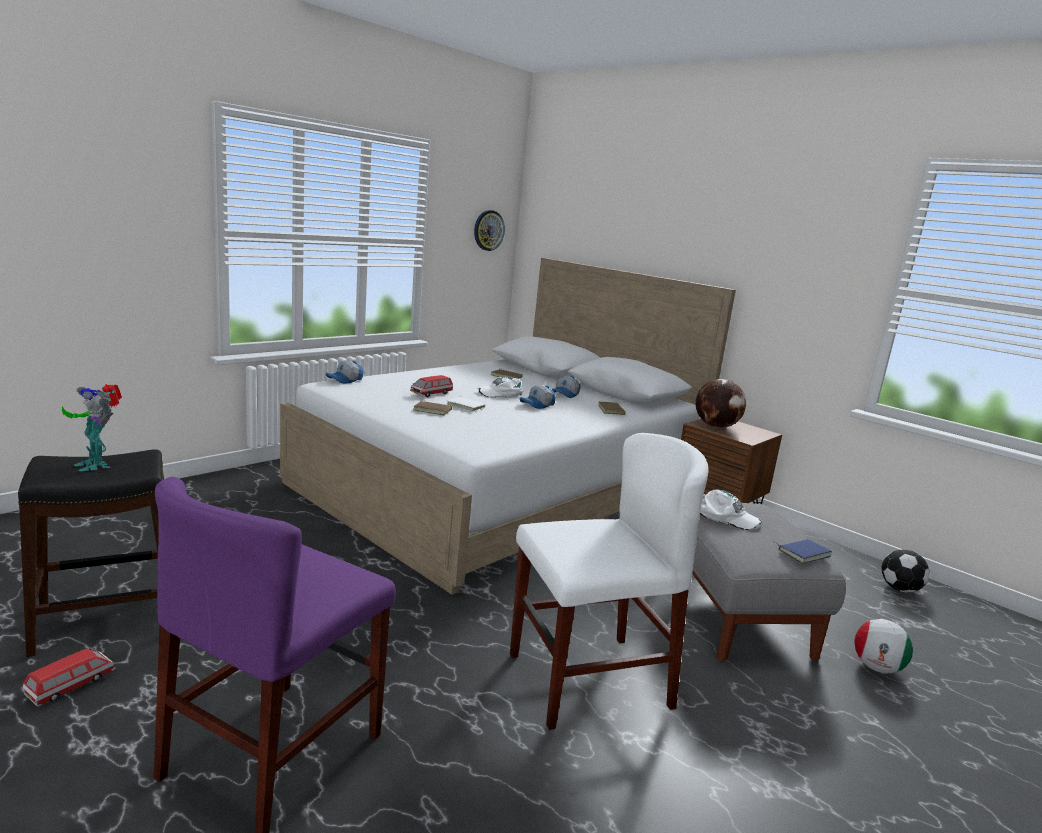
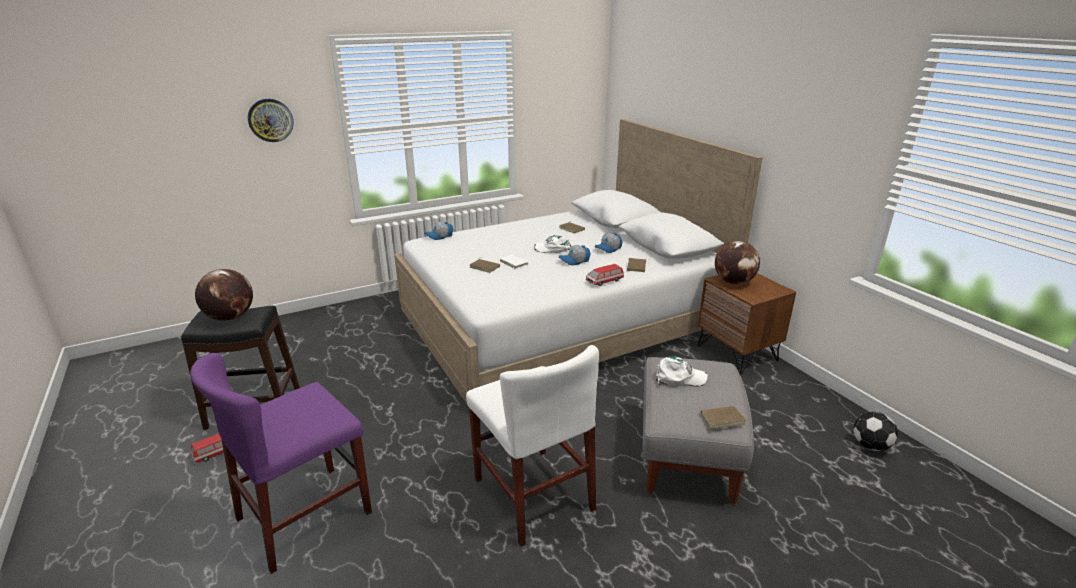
camera: 20 degrees right, 10 degrees up
toy robot [62,384,122,471] -> globe [195,269,253,321]
toy car [410,375,453,397] -> toy car moved to [585,264,624,286]
wall clock [474,210,505,251] -> wall clock moved to [248,99,294,142]
white chair [510,433,708,730] -> white chair turned 60 degrees clockwise [466,345,599,547]
white cap [700,490,762,530] -> white cap turned 45 degrees counterclockwise [656,356,709,386]
blue book [775,539,832,563] -> brown book [699,406,746,429]
football [854,619,913,674] -> none

